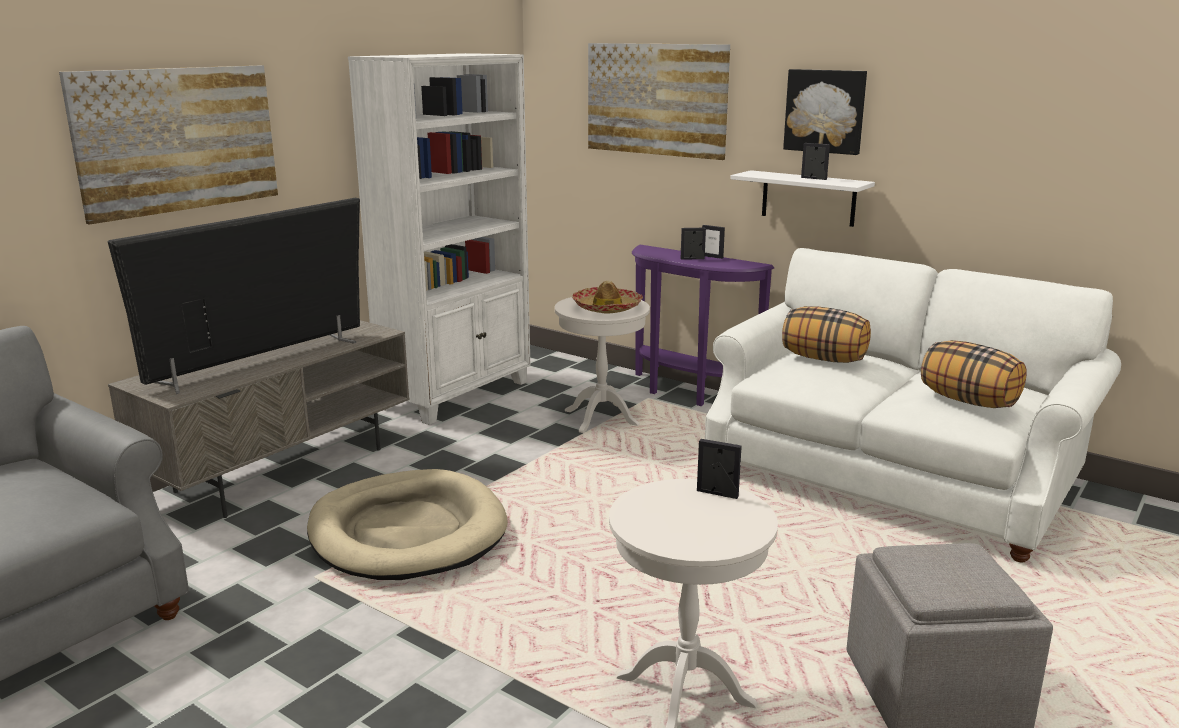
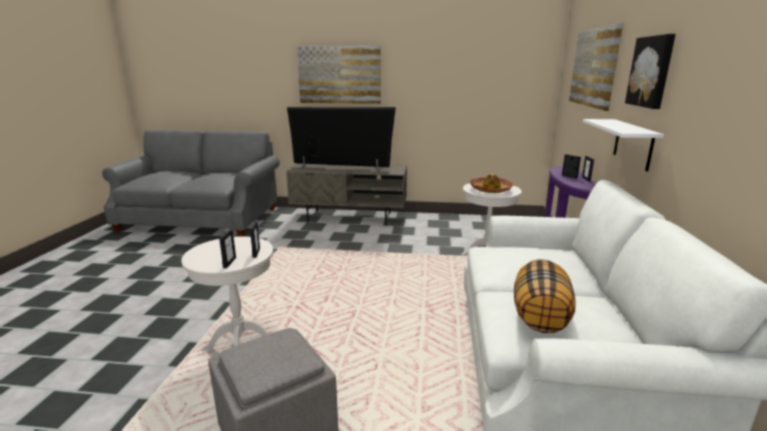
camera: 60 degrees right, 0 degrees up
beige dog bed [307,469,508,580] -> none
white bookcase [348,53,530,425] -> none
pillow [782,306,871,363] -> none
picture frame [801,143,830,180] -> picture frame moved to [219,229,236,268]

